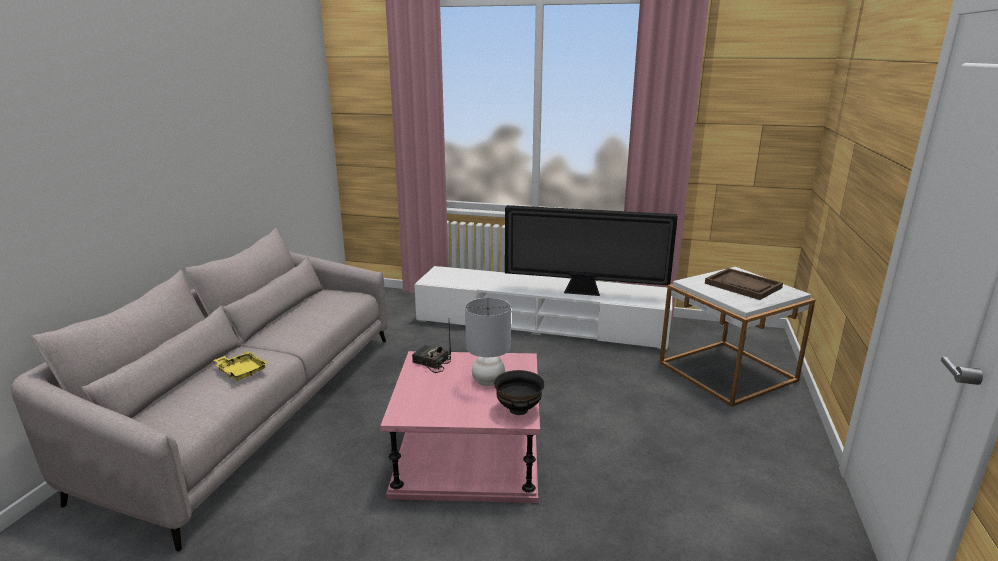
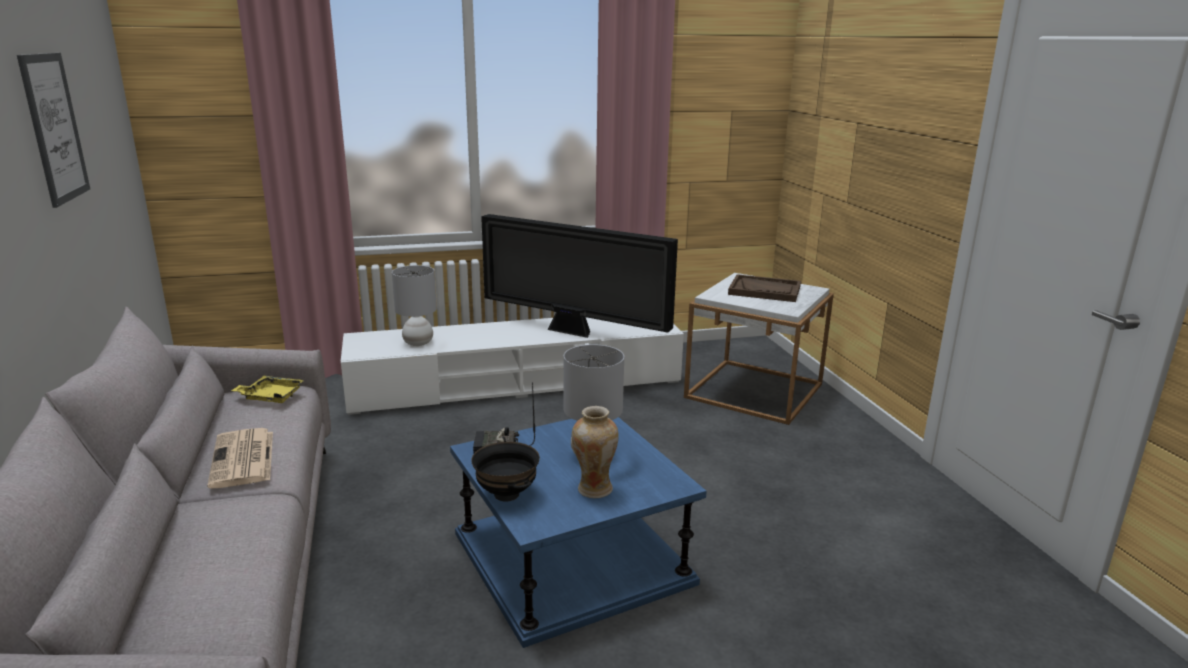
camera: 30 degrees left, 0 degrees up
yellow tray [214,351,268,381] -> yellow tray moved to [231,376,304,403]
pink side table [380,351,540,503] -> blue side table [450,417,707,648]
black bowl [494,370,545,415] -> black bowl moved to [471,442,540,501]
television [505,205,678,296] -> television turned 45 degrees clockwise [481,214,678,338]
none -> picture [17,53,90,208]
none -> newspaper [207,428,273,489]
none -> grey table lamp [392,265,437,346]
none -> vase [572,406,619,498]

